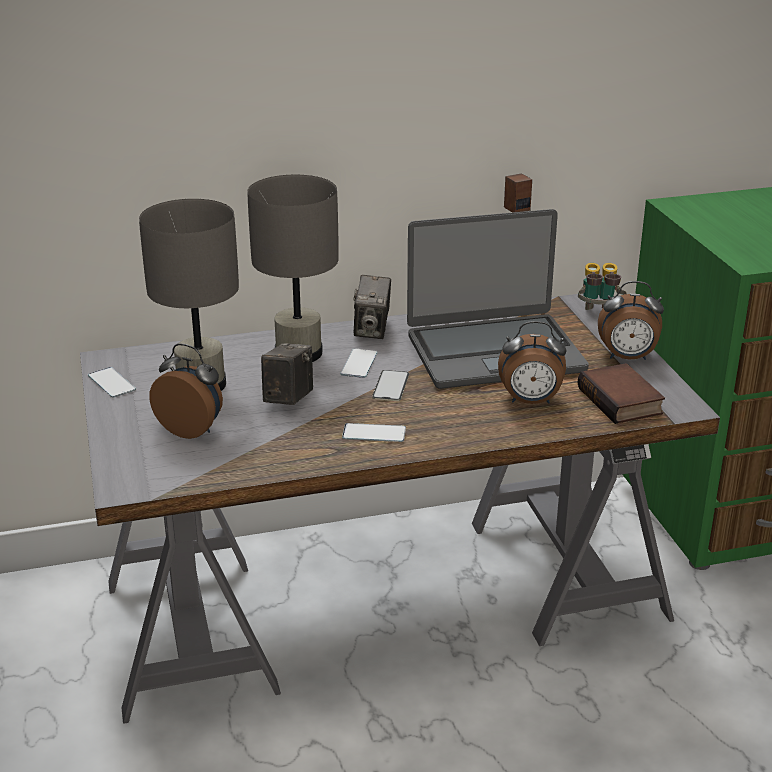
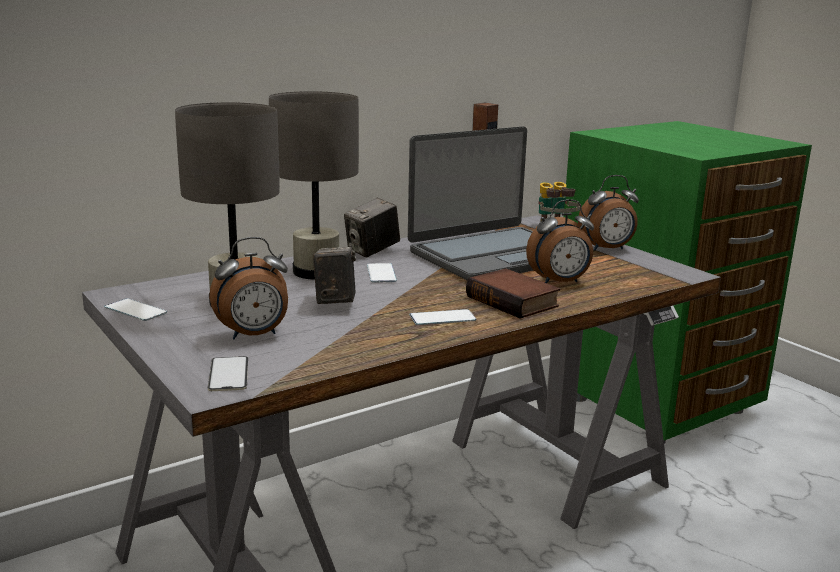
camera: 20 degrees left, 10 degrees down
alarm clock [149,343,223,439] -> alarm clock turned 150 degrees clockwise [209,237,288,339]
camera [353,275,391,339] -> camera turned 60 degrees clockwise [344,198,400,257]
phone [372,370,409,401] -> phone moved to [208,356,248,391]
book [578,363,665,424] -> book moved to [466,269,560,319]

